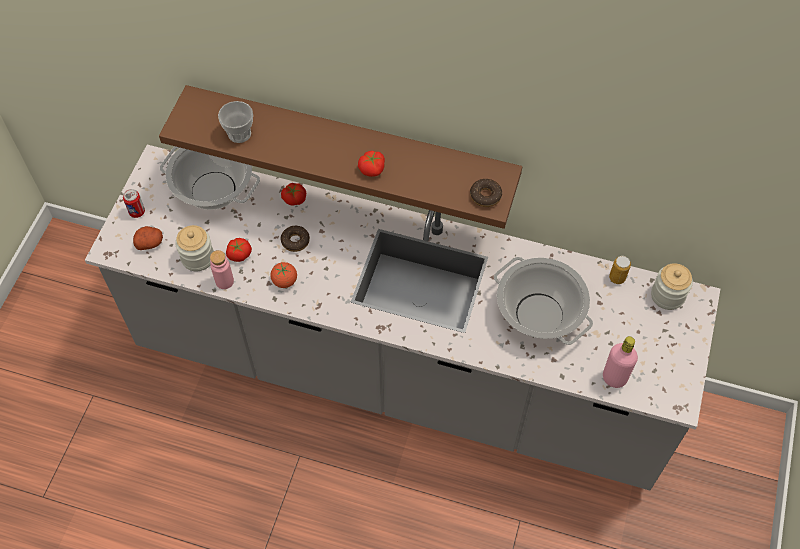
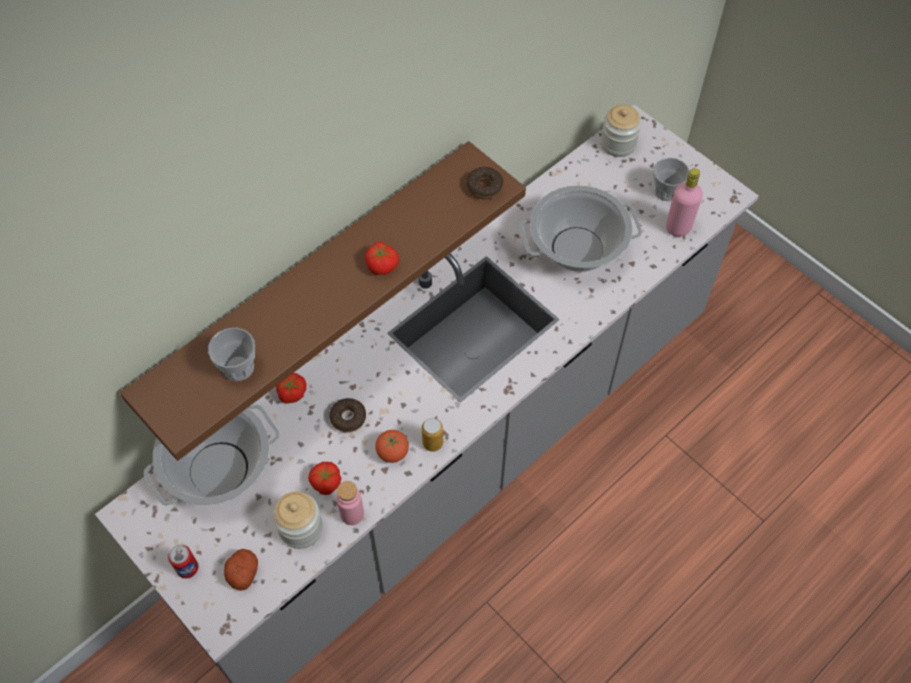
camera: 60 degrees left, 0 degrees up
can [609,256,631,284] -> can moved to [422,418,443,452]
none -> cup [653,158,690,201]

